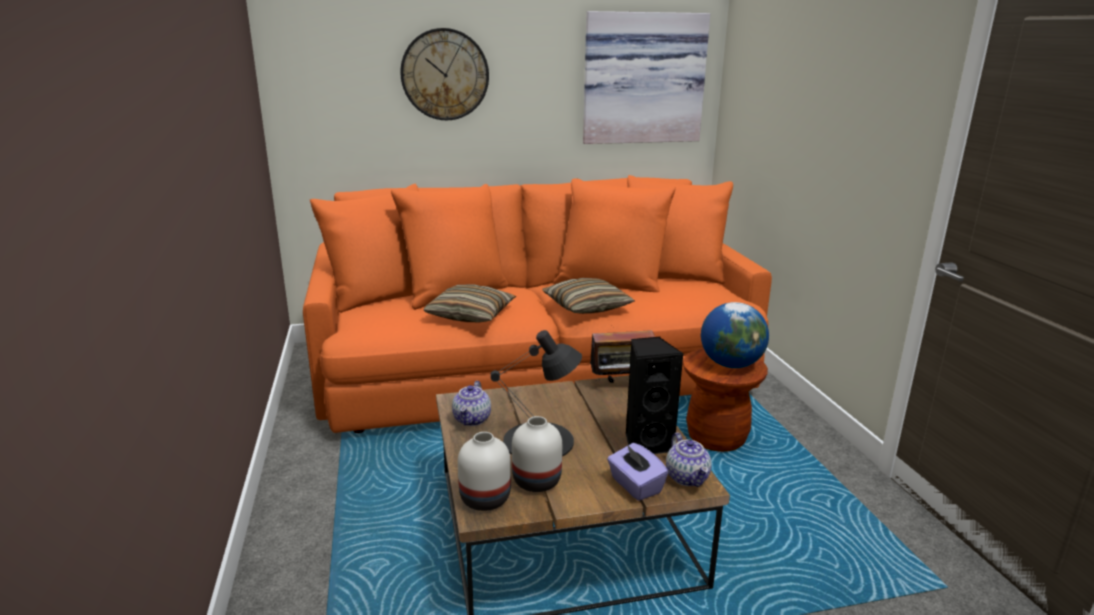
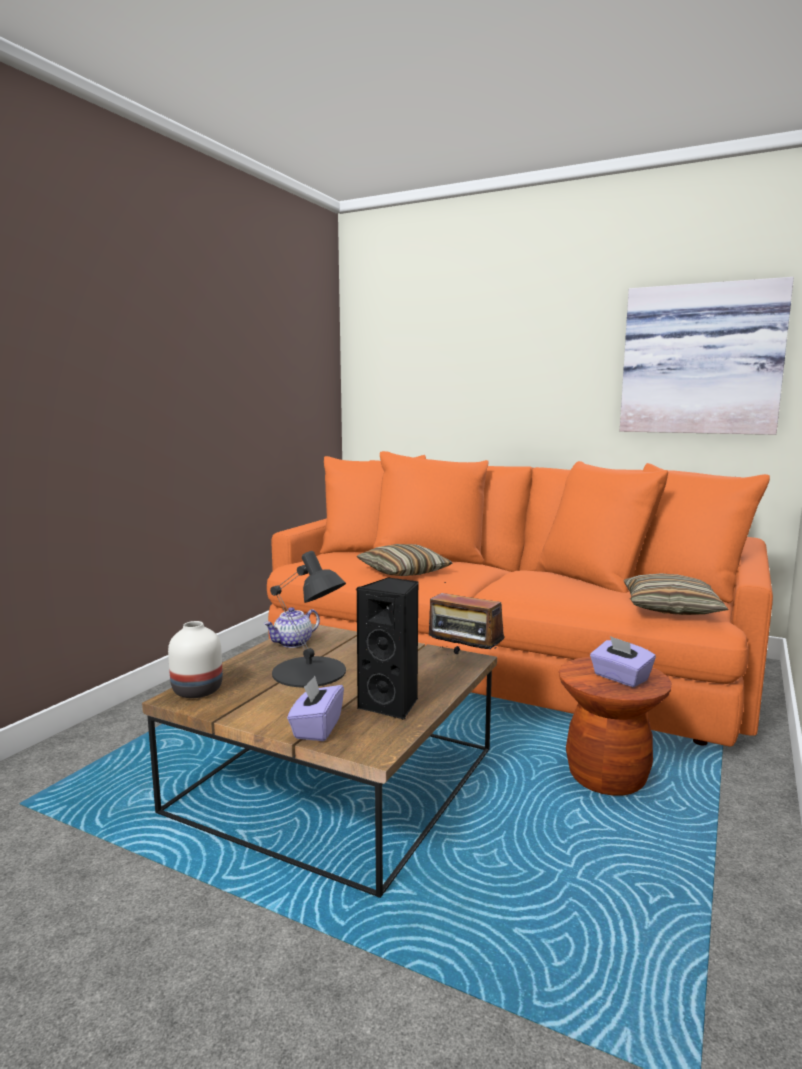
camera: 40 degrees right, 10 degrees down
wall clock [400,28,489,120] -> none
white vase [512,416,562,492] -> none
pillow [542,278,635,314] -> pillow moved to [623,573,729,615]
teapot [666,432,712,487] -> none
globe [701,302,769,368] -> purple tissue box [590,636,656,687]

